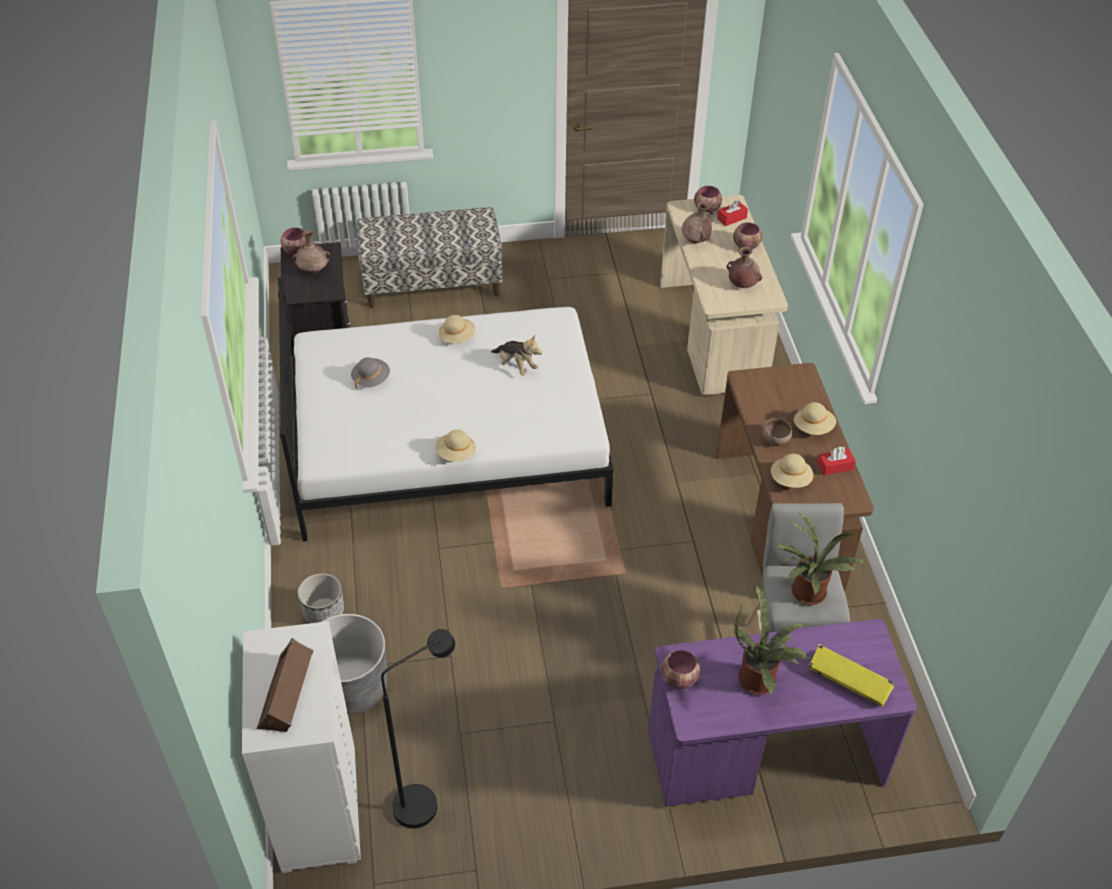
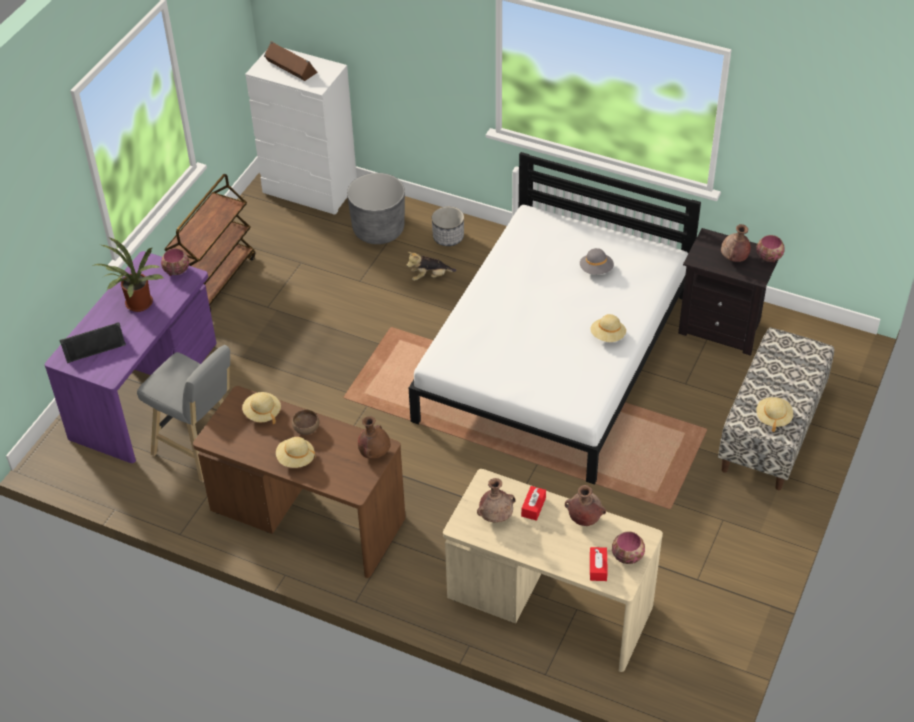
camera: 125 degrees right, 0 degrees up
black floor lamp [381,629,455,829] -> none
beige hat [435,430,476,462] -> beige hat moved to [756,397,793,432]
plush toy [491,334,542,376] -> plush toy moved to [407,252,456,281]
bowl [733,222,762,249] -> none
potted plant [776,512,869,605] -> none
yellow speaker [809,644,894,707] -> black speaker [59,323,126,363]
red tissue box [817,446,856,475] -> red tissue box moved to [521,486,546,521]
none -> brown cart [164,174,255,311]
none -> brown vase [358,416,391,459]

